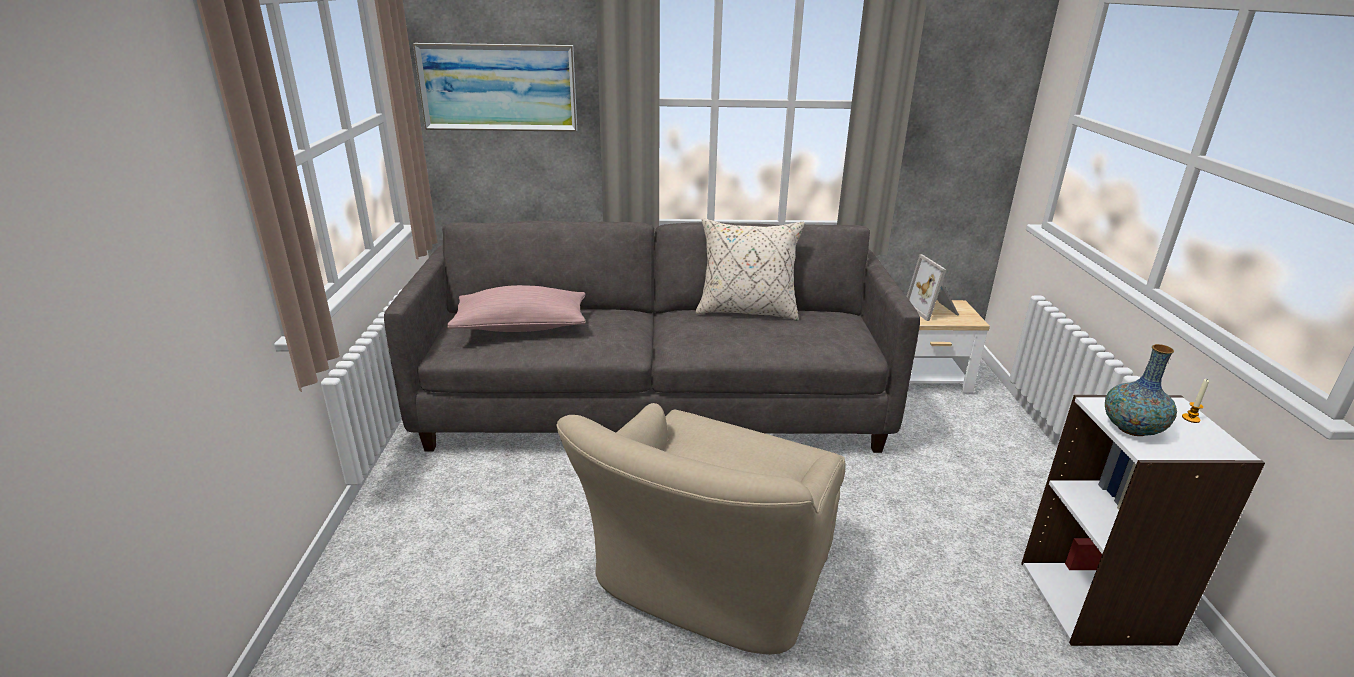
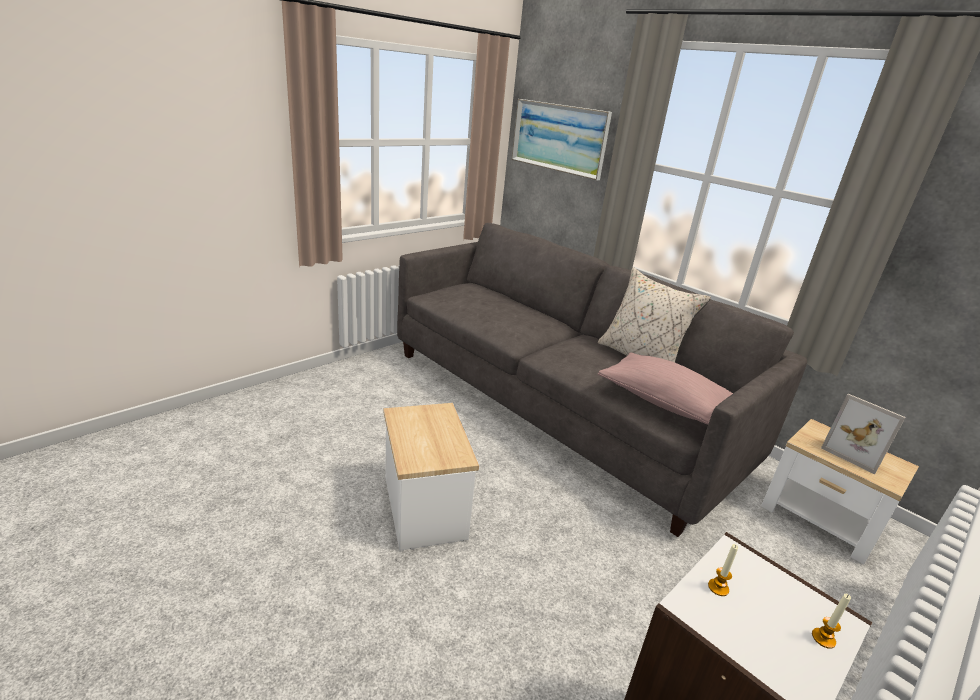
camera: 45 degrees right, 0 degrees up
pink pillow [447,285,585,332] -> pink pillow moved to [598,352,733,425]
beige armchair [556,403,846,655] -> side table [383,403,479,551]
picture frame [906,254,959,321] -> picture frame turned 75 degrees counterclockwise [821,394,906,474]
vase [1105,344,1177,436] -> candle [708,544,738,596]

